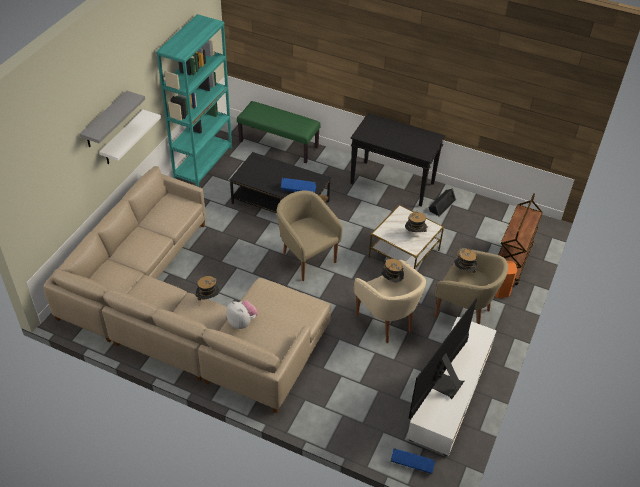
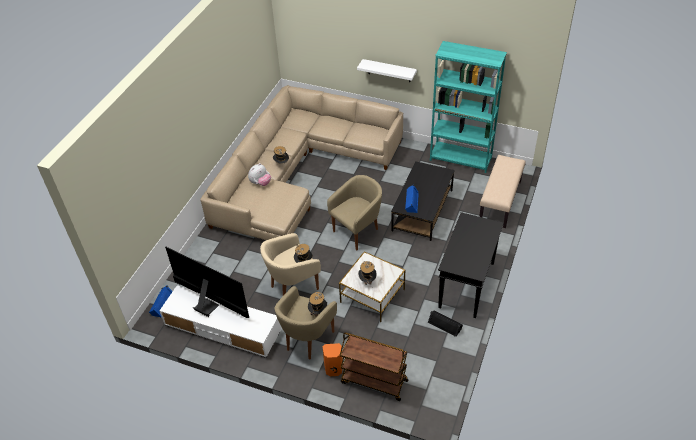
camera: 90 degrees right, 0 degrees up
grey shelf [80,90,145,147] -> none
green bench [237,101,321,163] -> beige bench [479,155,526,228]

